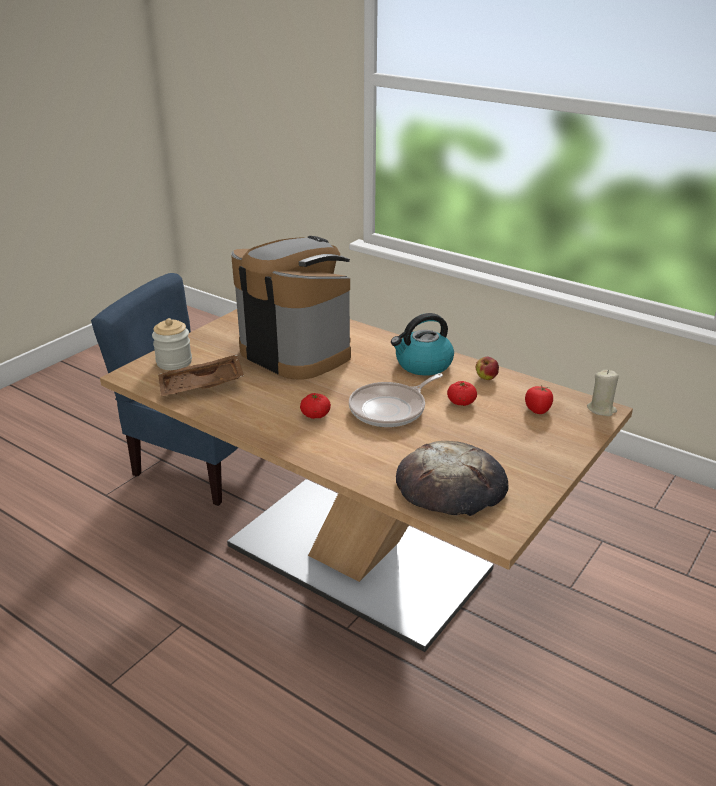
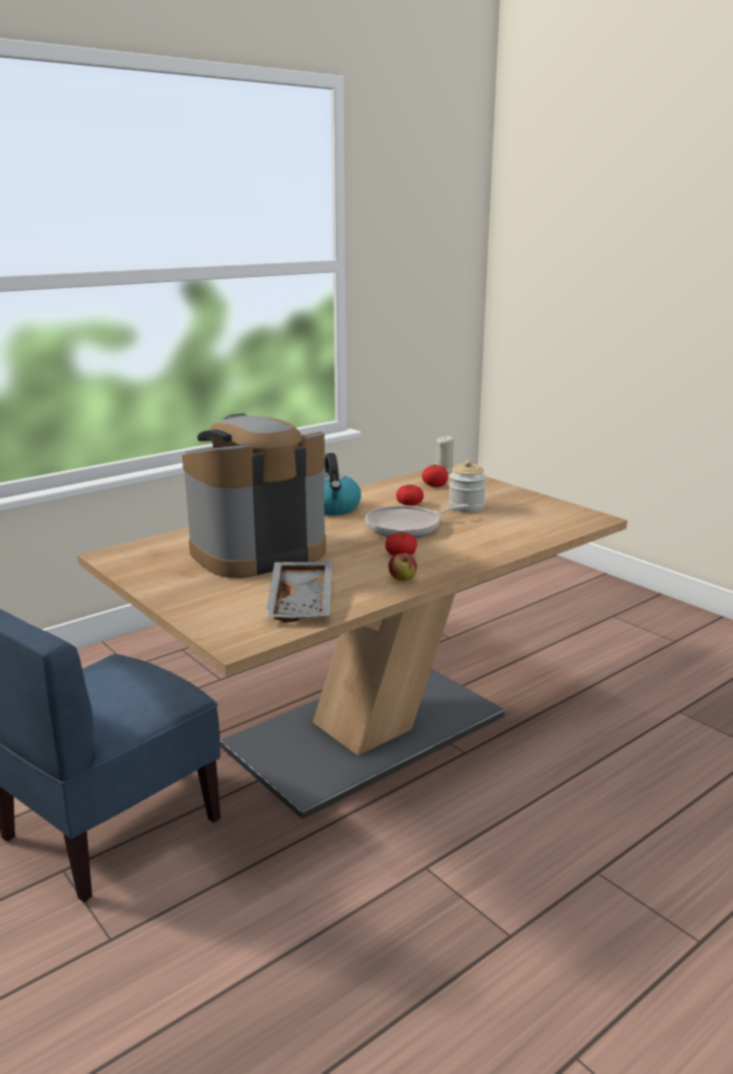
camera: 75 degrees left, 10 degrees down
jar [152,318,192,370] -> jar moved to [449,460,486,513]
brown tray [158,355,244,396] -> grey tray [265,561,332,622]
frying pan [349,373,443,427] -> frying pan turned 90 degrees clockwise [365,504,468,537]
bread [396,441,509,516] -> none
apple [476,357,499,380] -> apple moved to [388,553,417,581]

